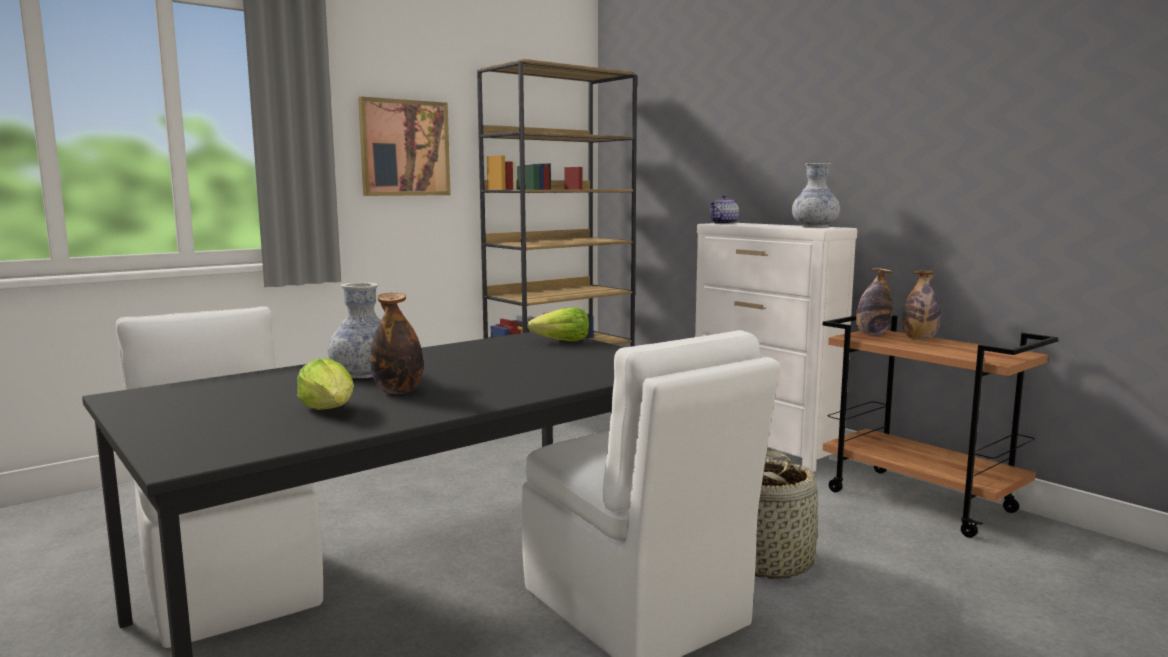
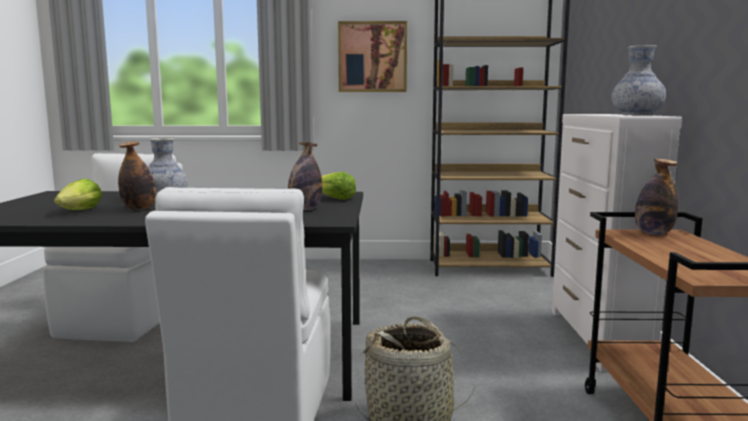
camera: 40 degrees right, 0 degrees up
teapot [710,195,739,224] -> none
bottle [902,271,941,339] -> bottle moved to [288,142,322,210]

